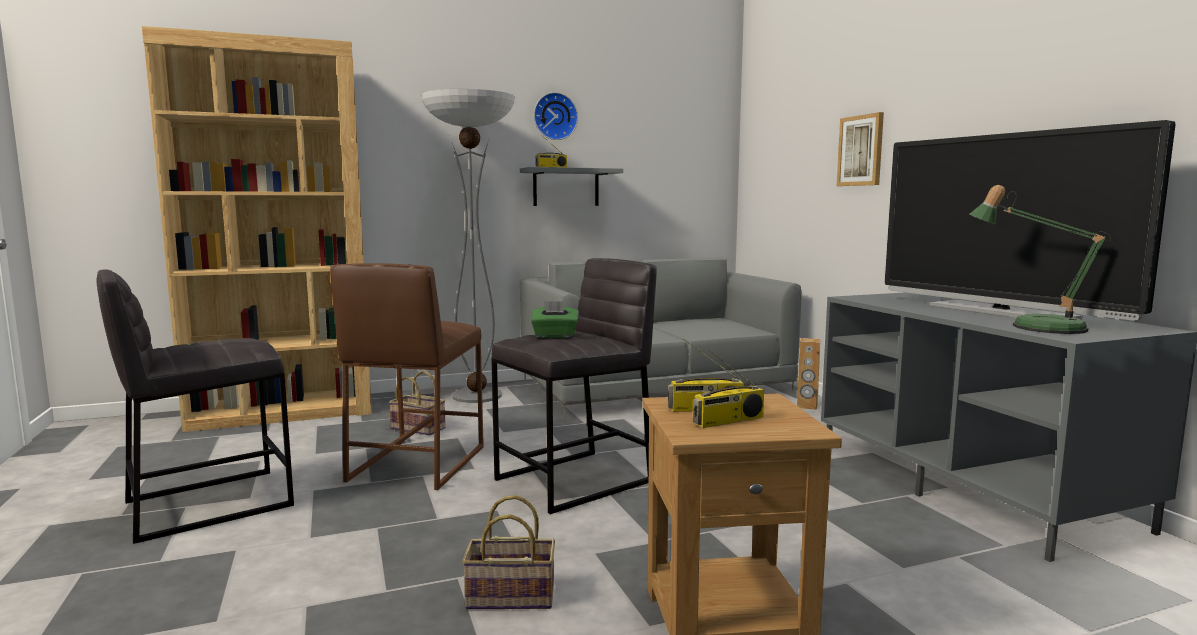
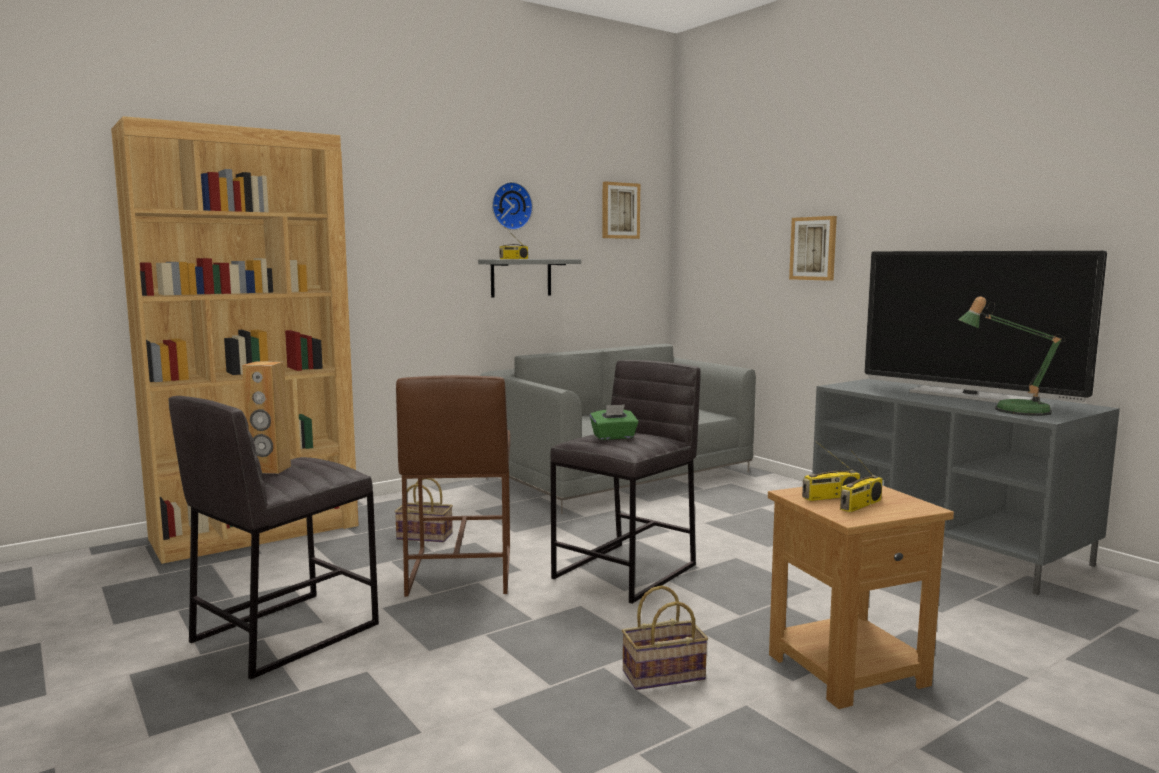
camera: 15 degrees left, 0 degrees up
floor lamp [421,89,515,403] -> none
brown speaker [797,338,820,410] -> brown speaker moved to [242,361,291,474]
none -> picture [602,182,640,239]

